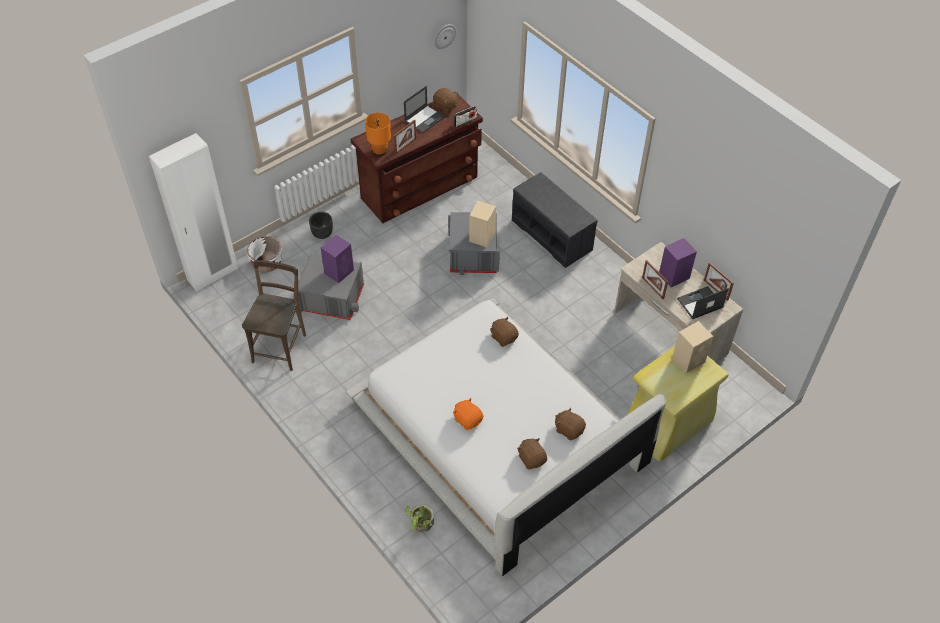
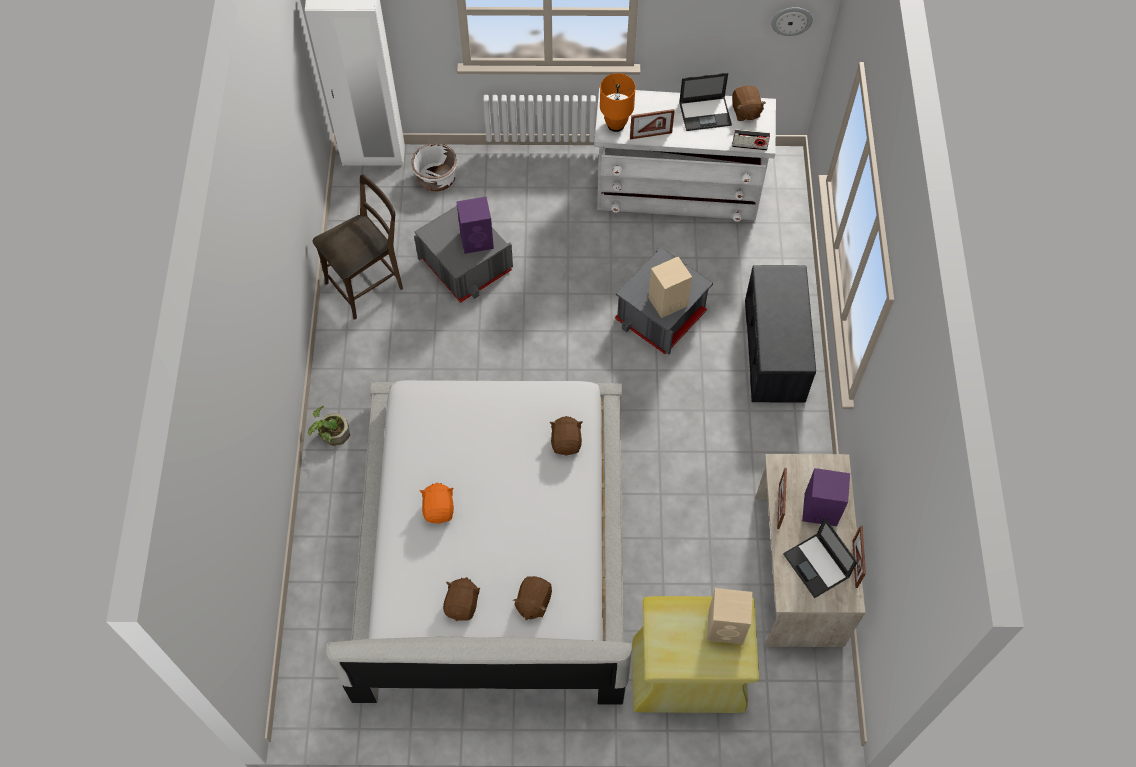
camera: 40 degrees right, 10 degrees up
black planter [309,212,333,239] -> none
brown dresser [351,91,483,223] -> white dresser [594,88,776,222]
potted plant [405,504,434,532] -> potted plant moved to [308,406,350,446]
brown plush toy [555,407,586,440] -> brown plush toy turned 150 degrees counterclockwise [513,576,552,620]
laptop [677,286,729,319] -> laptop turned 135 degrees counterclockwise [783,518,858,598]

